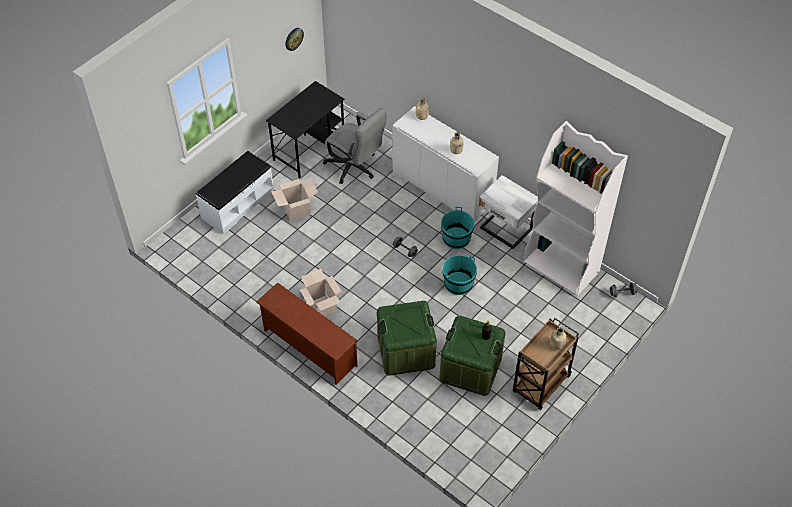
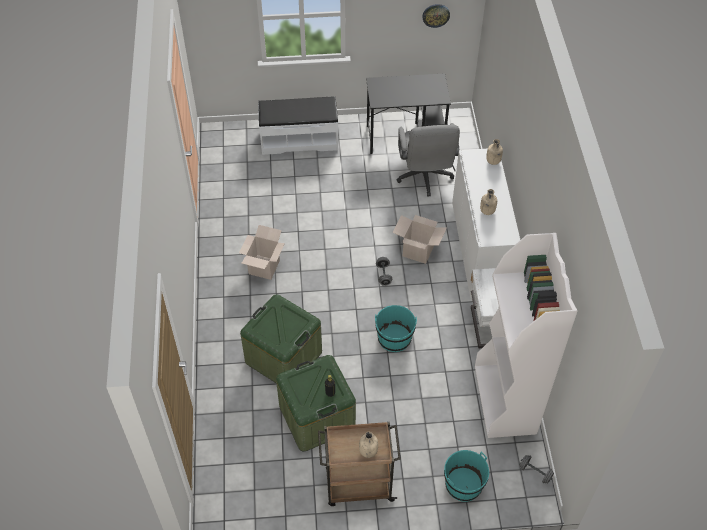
camera: 45 degrees right, 0 degrees up
brown shoe rack [256,283,358,385] -> none
cardboard box [271,178,318,221] -> cardboard box moved to [393,215,447,264]
turquoise bucket [441,207,474,249] -> turquoise bucket moved to [444,450,489,502]

